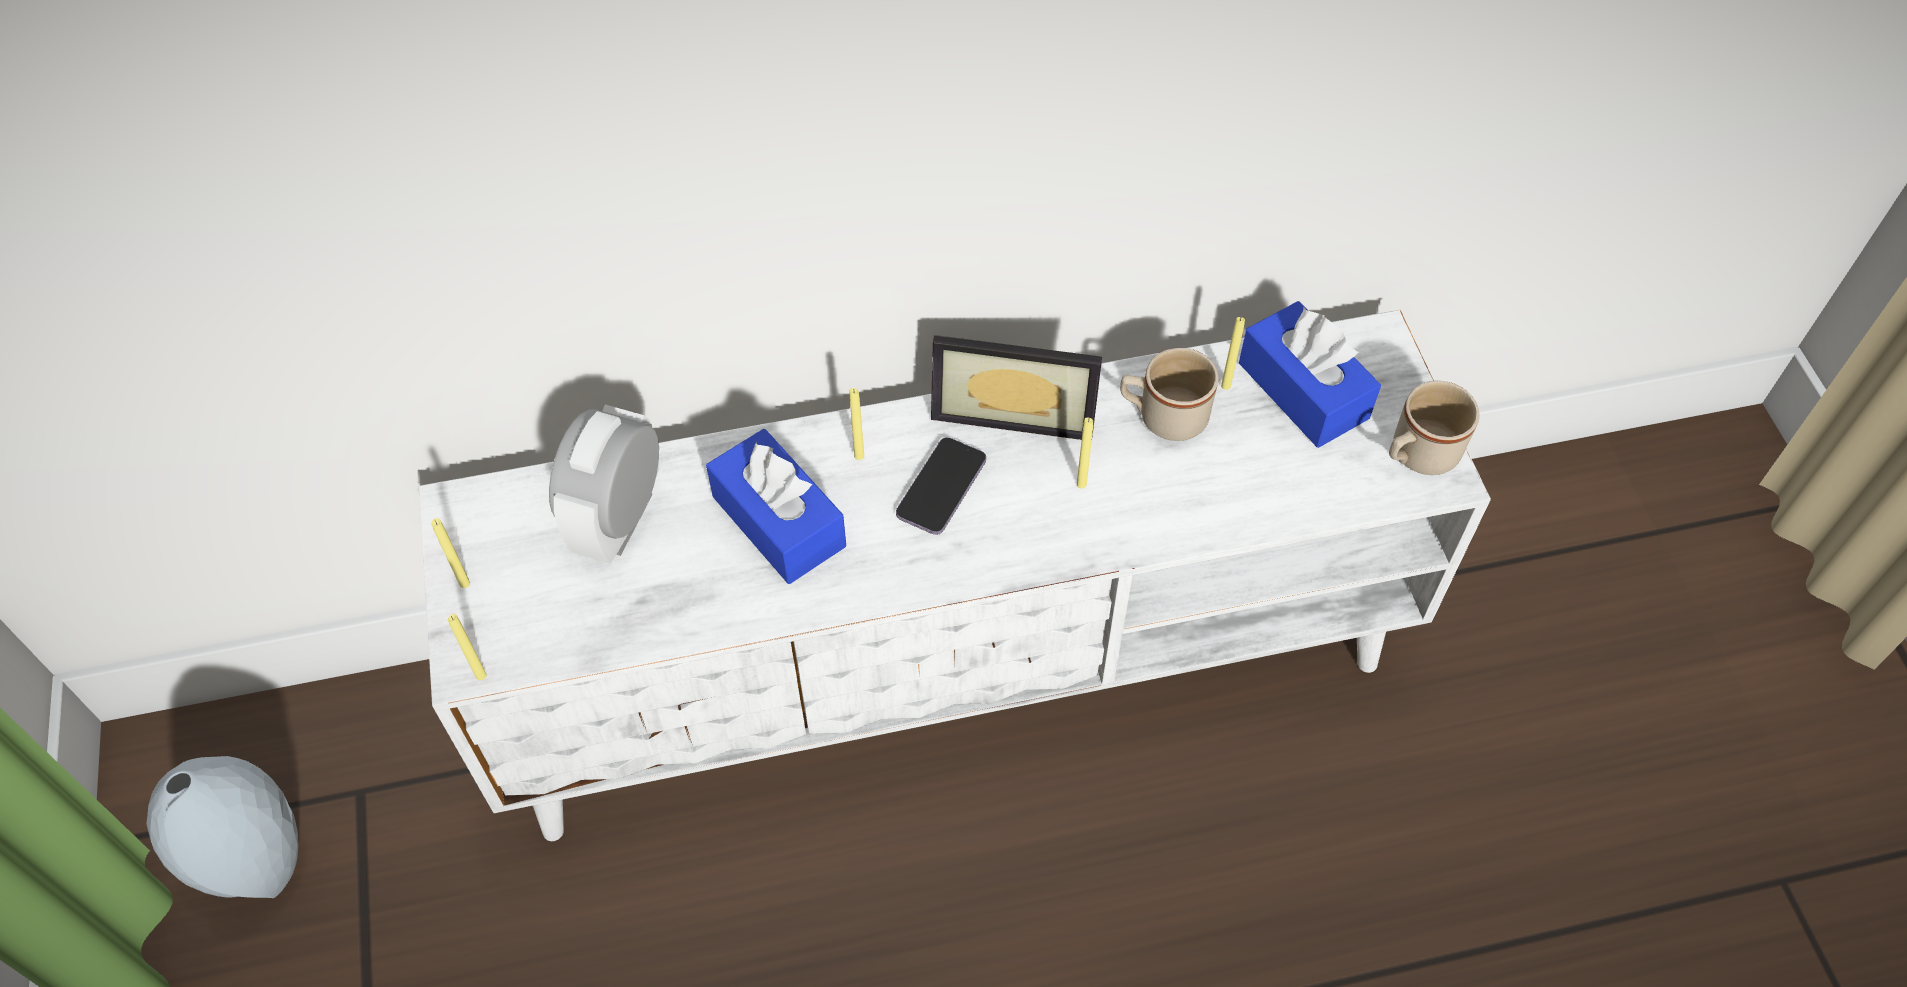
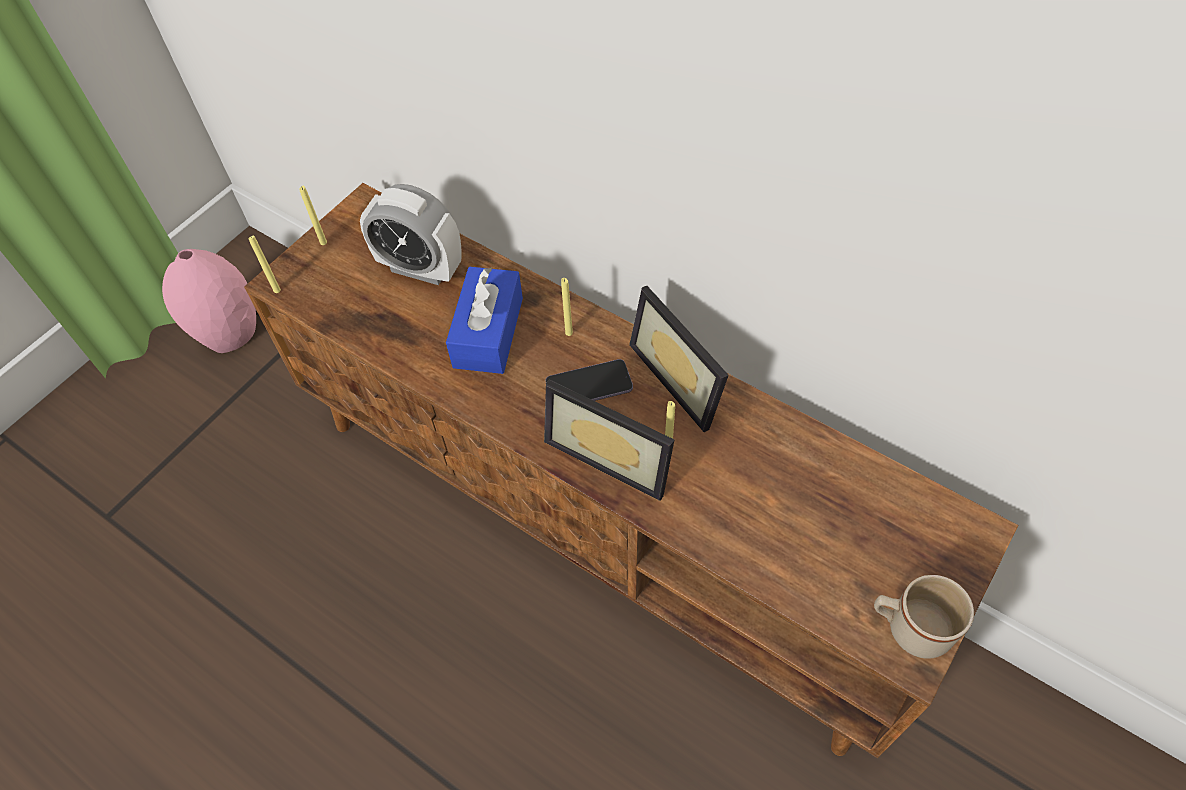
camera: 50 degrees right, 0 degrees up
grey vase [147,756,298,898] -> pink vase [162,249,256,353]
white tv stand [419,310,1491,841] -> brown tv stand [244,183,1018,758]
alarm clock [549,405,659,564] -> alarm clock turned 135 degrees counterclockwise [360,184,462,285]
beige mug [1120,348,1219,441] -> none
yellow candle [1221,317,1245,390] -> none
blue tissue box [1239,301,1381,448] -> none
none -> picture frame [544,379,674,501]

